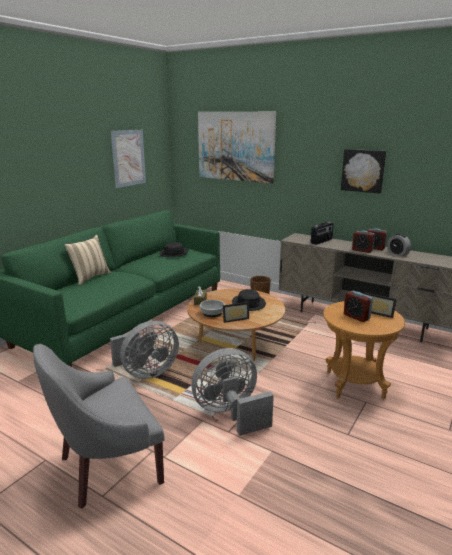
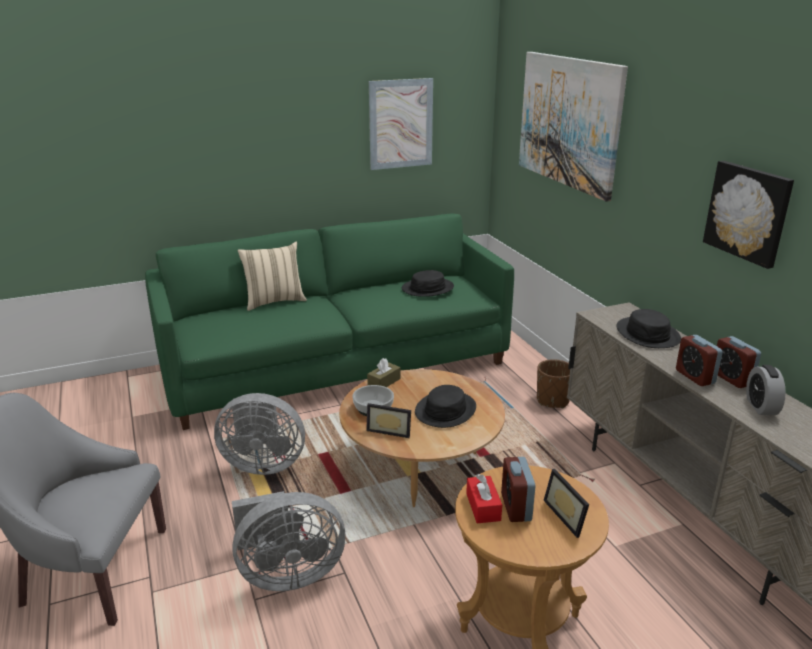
camera: 35 degrees right, 5 degrees up
grey fan [191,348,274,436] -> grey fan turned 150 degrees clockwise [232,491,345,591]
radio [311,222,334,245] -> black hat [616,309,681,348]
none -> red tissue box [466,474,502,523]

